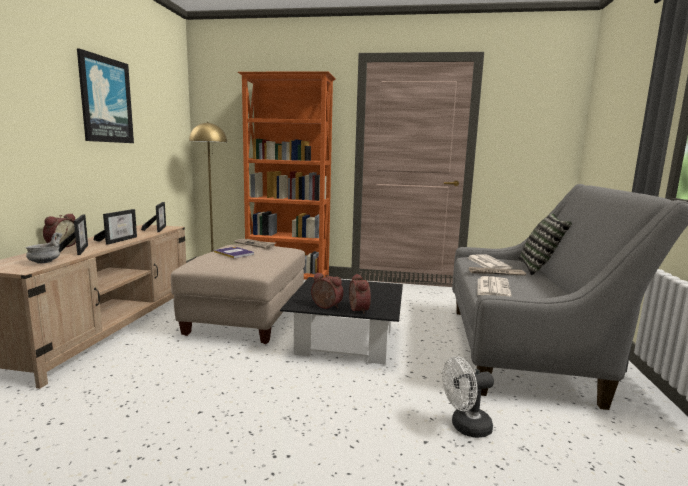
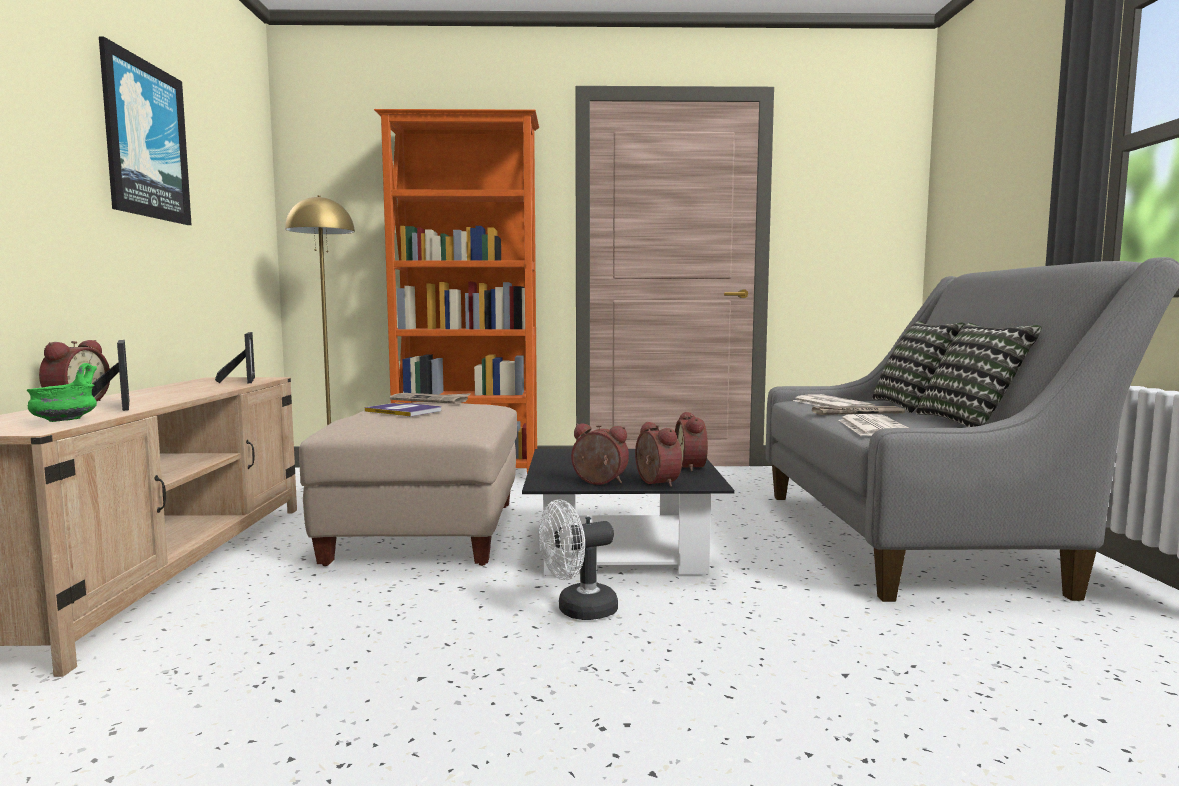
camera: 10 degrees left, 5 degrees down
grey bowl [26,232,62,264] -> green bowl [27,363,97,422]
picture frame [94,209,137,245] -> none
white fan [442,356,494,438] -> white fan moved to [539,500,618,620]
none -> alarm clock [675,412,708,471]
none -> pillow [916,323,1042,427]

